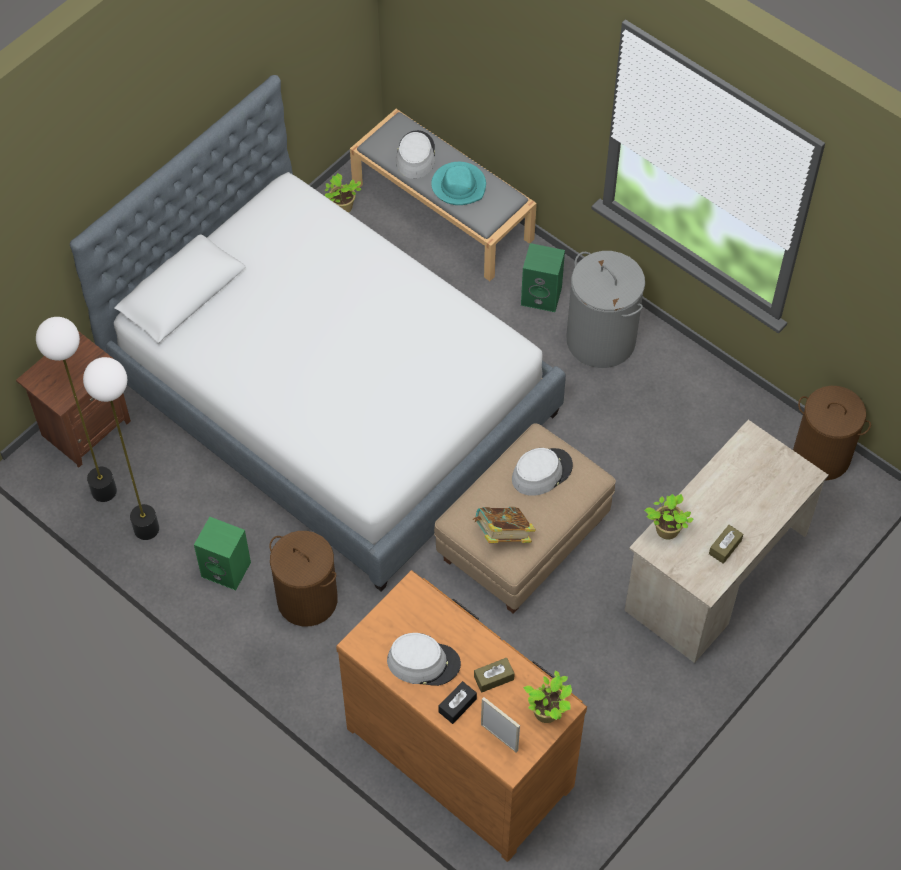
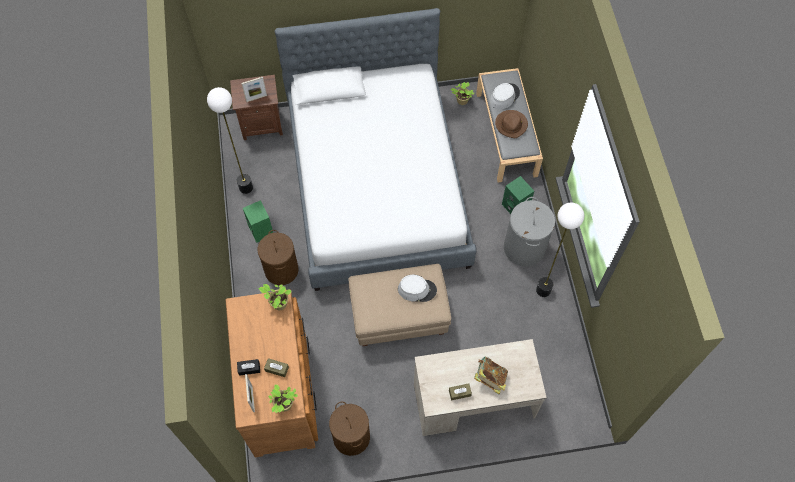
camera: 40 degrees right, 5 degrees up
floor lamp [36,317,117,502] -> floor lamp moved to [536,203,584,297]
grey hat [387,633,461,686] -> none
turquoise hat [431,162,486,205] -> brown hat [495,110,528,138]
book [473,507,536,543] -> book moved to [474,357,508,394]
potted plant [644,494,693,540] -> potted plant moved to [258,284,292,310]
brown laundry basket [793,386,871,481] -> brown laundry basket moved to [329,402,370,456]
none -> picture frame [241,77,267,102]

